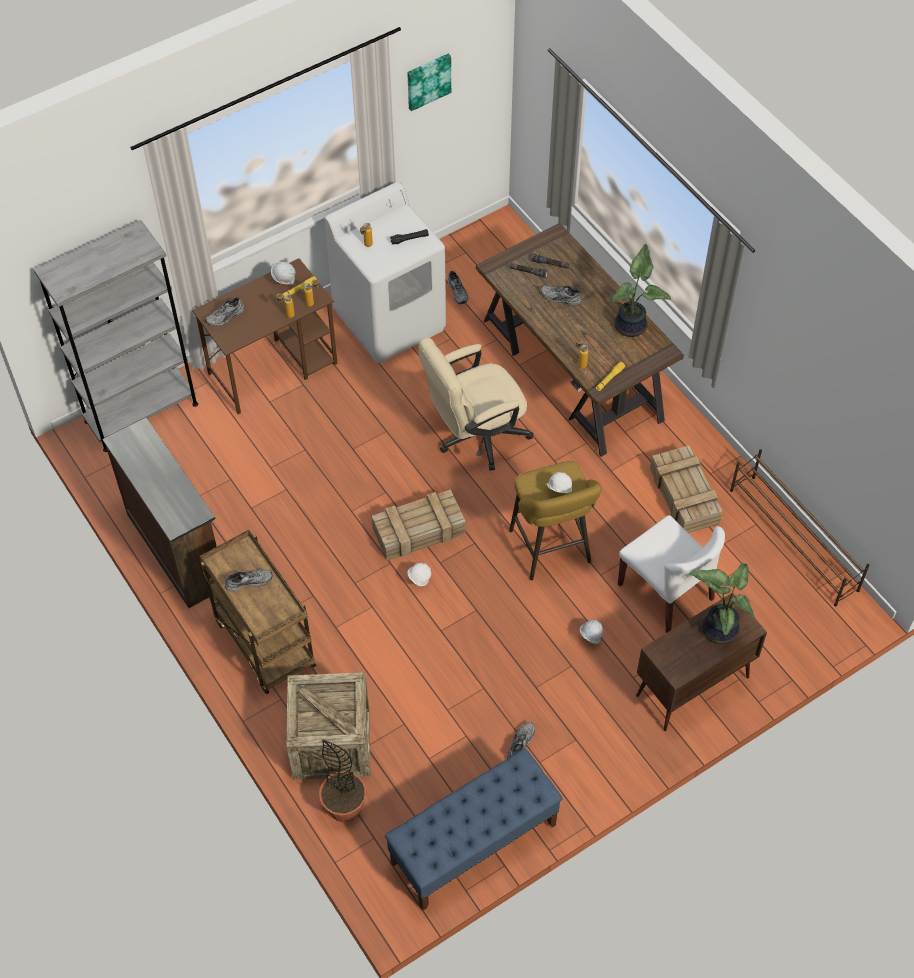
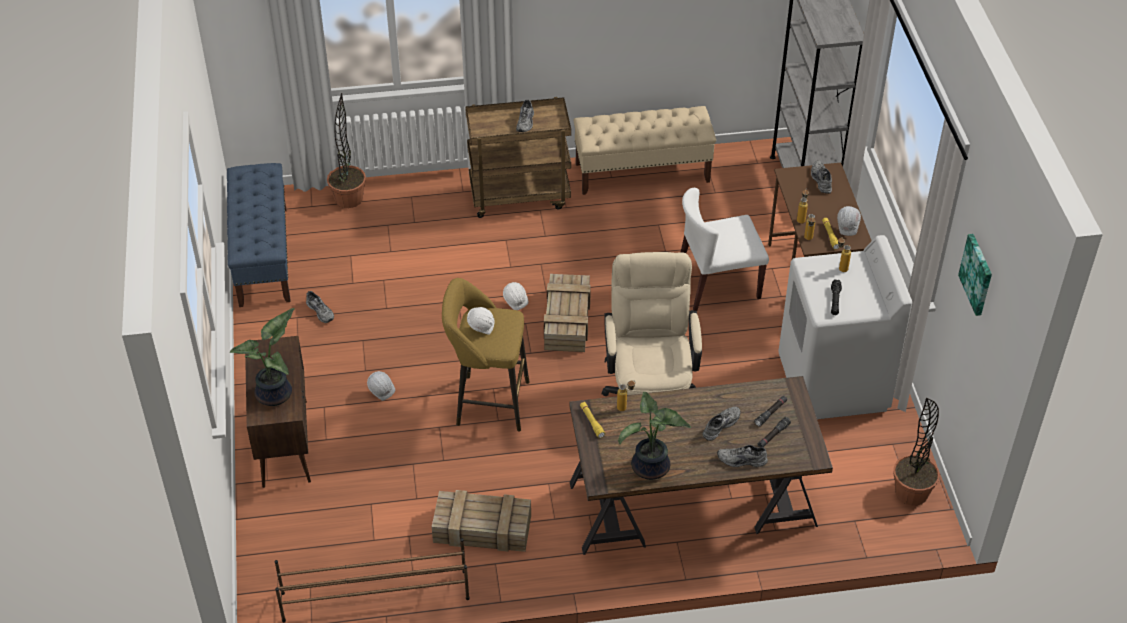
camera: 115 degrees right, 10 degrees down
brown dresser [102,418,217,608] -> beige bench [573,106,716,195]
crate [287,672,370,780] -> none
grey shoe [448,271,468,304] -> grey shoe moved to [717,445,768,467]
white chair [618,515,725,633] -> white chair moved to [680,188,769,311]
none -> potted plant [893,398,940,506]

